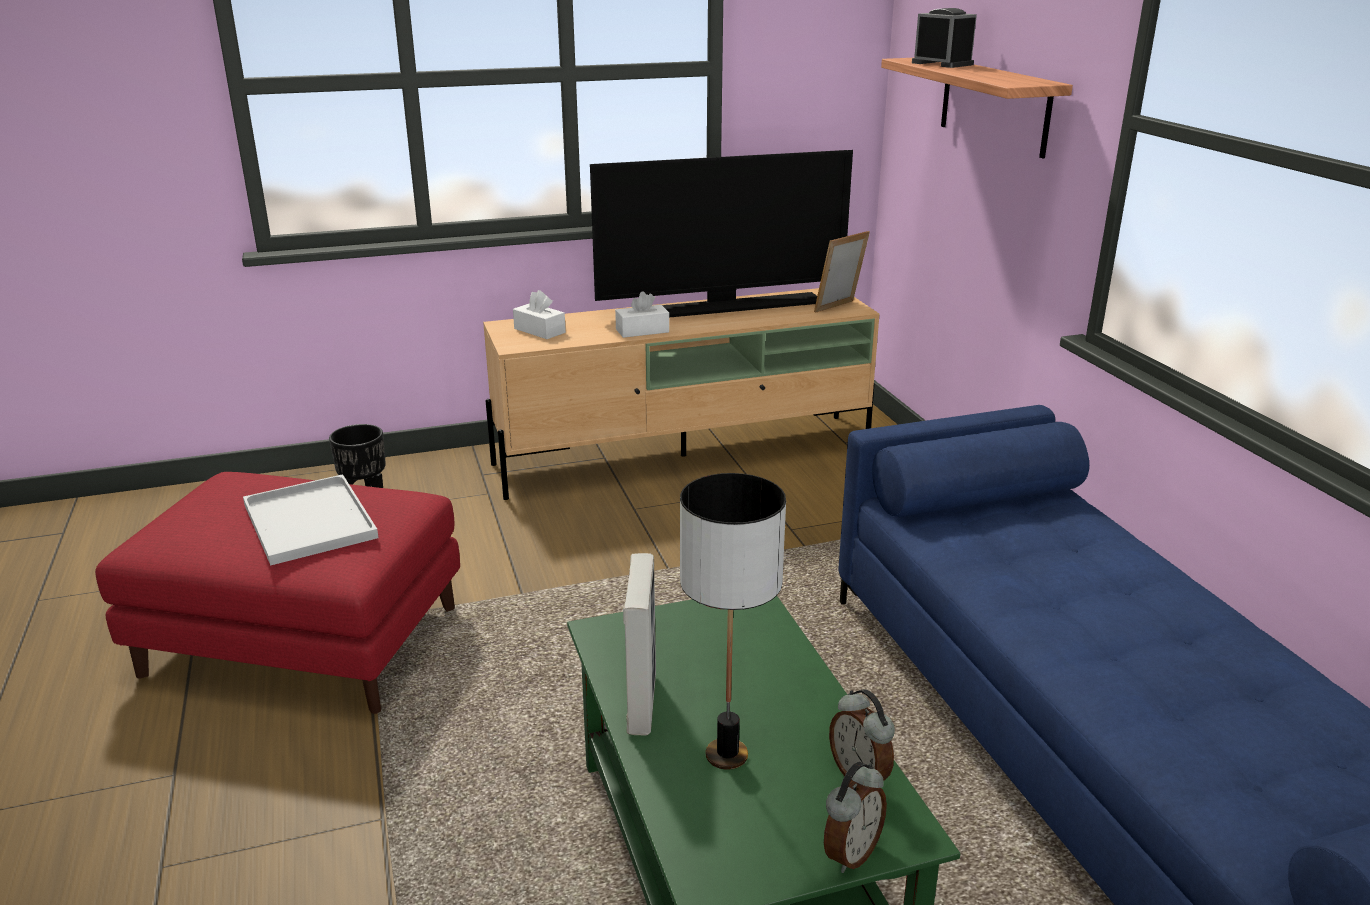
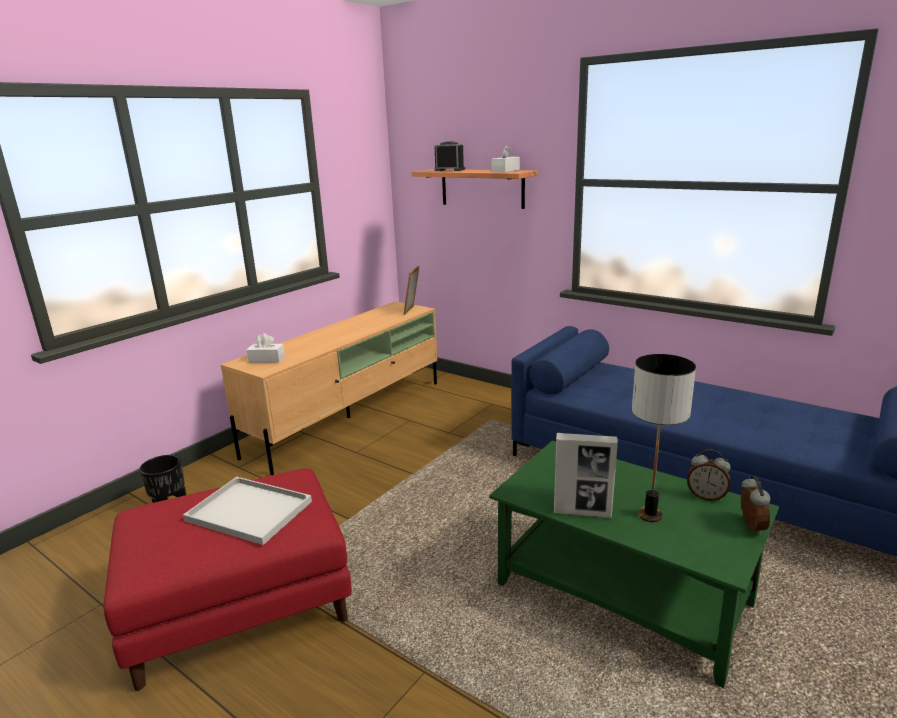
camera: 35 degrees left, 5 degrees down
television [590,150,853,317] -> none
white tissue box [615,291,669,338] -> white tissue box moved to [492,145,520,172]
picture frame [623,553,656,735] -> picture frame turned 135 degrees clockwise [554,433,618,518]

